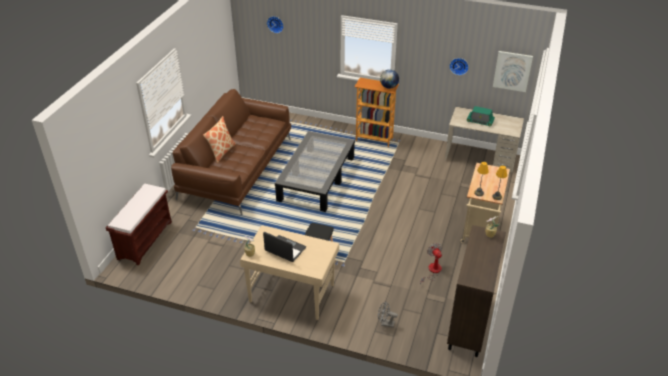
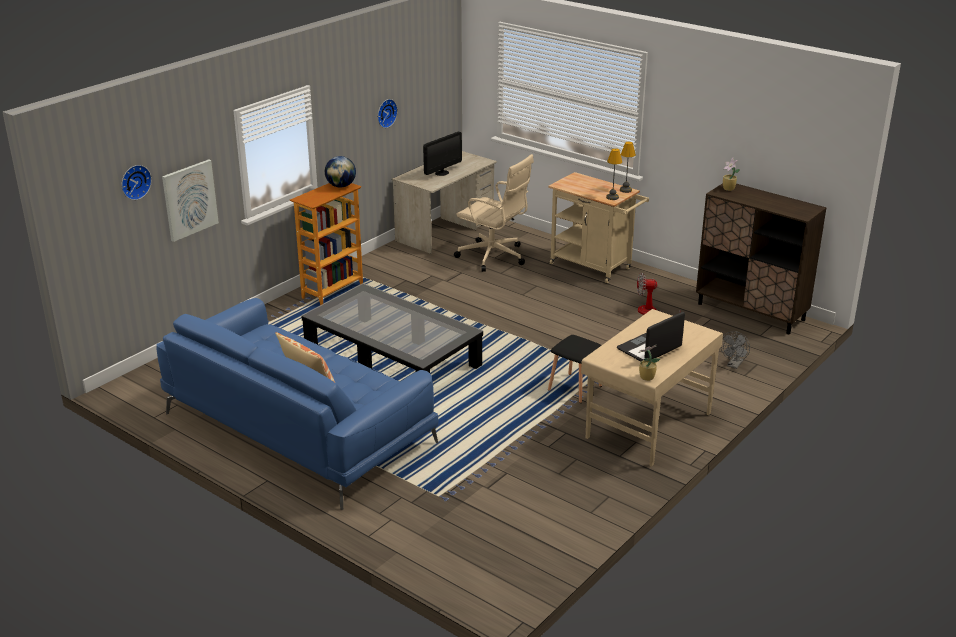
camera: 70 degrees left, 10 degrees down
brown bench [106,184,172,265] -> none
brown sofa [171,89,291,215] -> blue sofa [156,298,439,510]
radio [467,106,495,127] -> monitor [423,132,462,176]
picture [493,51,533,92] -> picture moved to [162,159,219,242]
none -> beige office chair [454,154,534,272]

